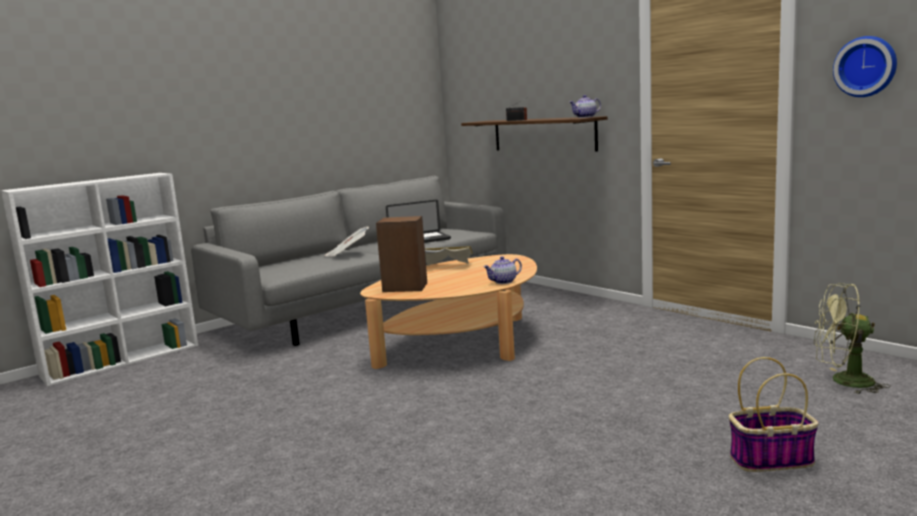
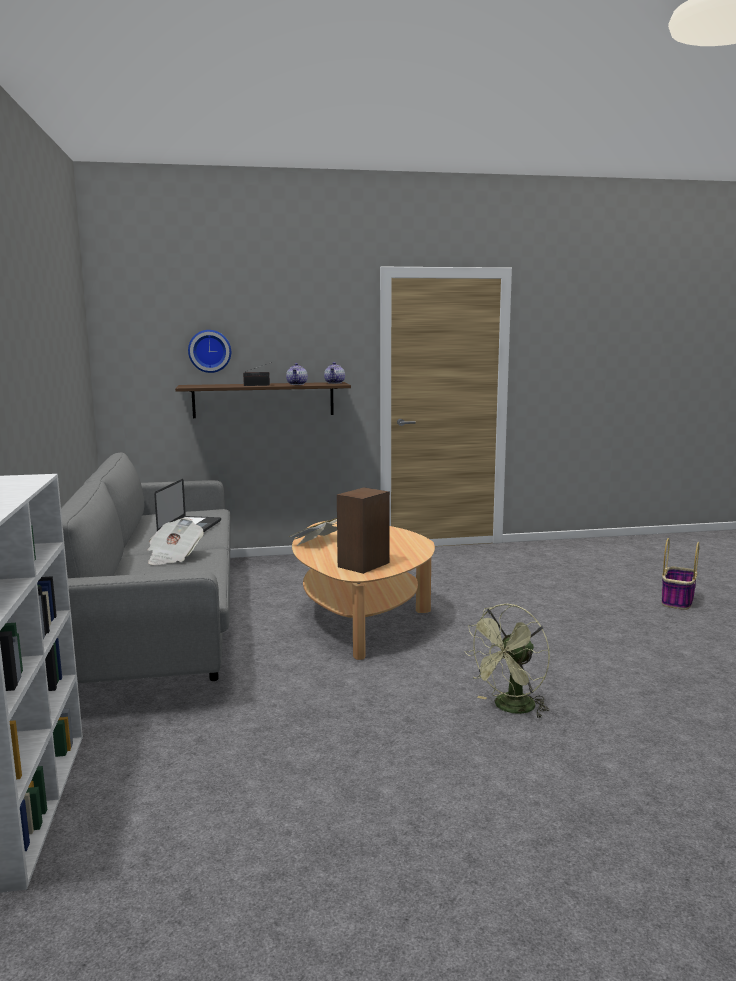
camera: 60 degrees left, 0 degrees up
teapot [484,256,522,284] -> teapot moved to [286,363,308,385]
green fan [814,283,891,394] -> green fan moved to [464,604,550,718]
wall clock [833,36,897,97] -> wall clock moved to [188,330,231,373]

